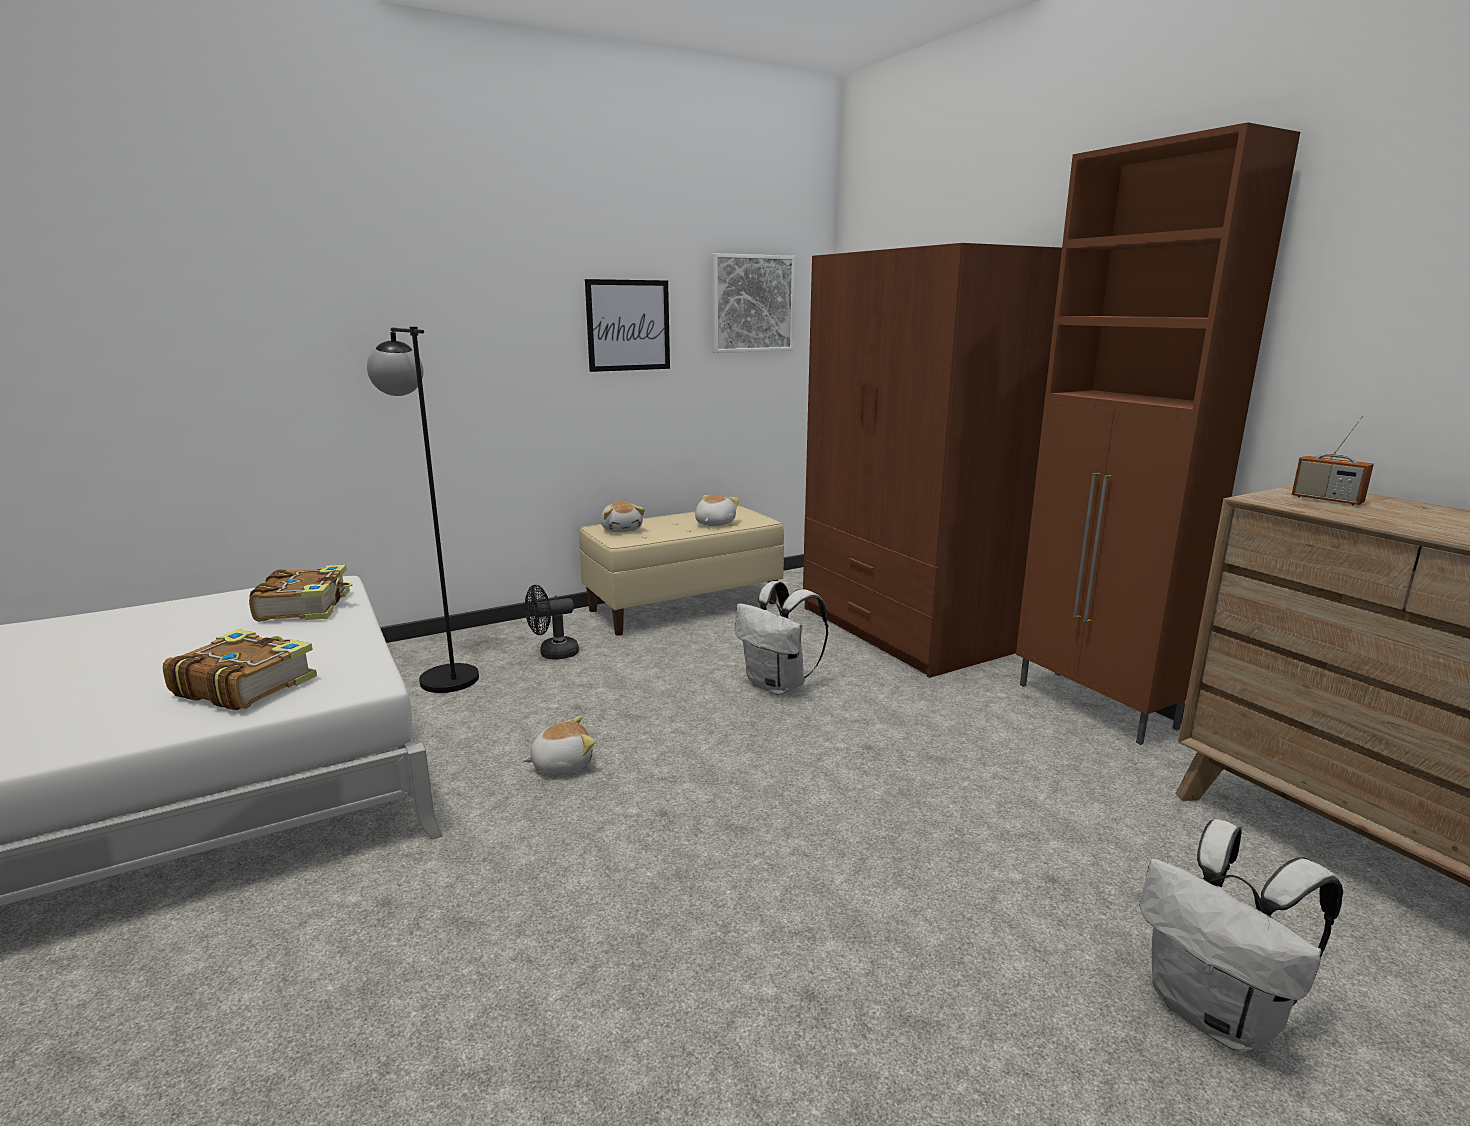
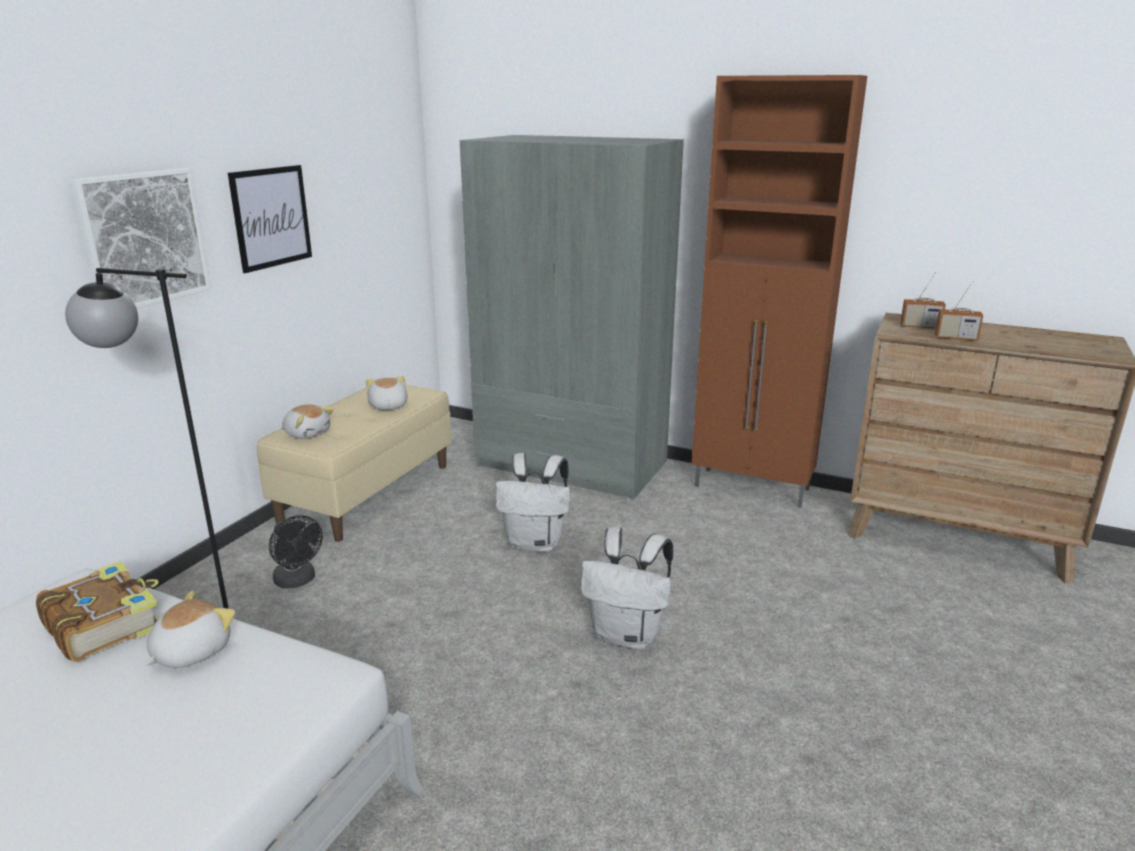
camera: 35 degrees left, 5 degrees up
book [163,629,317,710] -> none
plush toy [522,716,595,774] -> plush toy moved to [144,590,235,668]
black fan [525,585,579,660] -> black fan turned 75 degrees counterclockwise [269,515,323,589]
picture [711,253,795,353] -> picture moved to [70,168,211,308]
brown wardrobe [803,243,1062,678] -> grey wardrobe [460,135,684,500]
white backpack [1139,819,1343,1052] -> white backpack moved to [581,527,673,649]
none -> radio [935,281,983,341]

